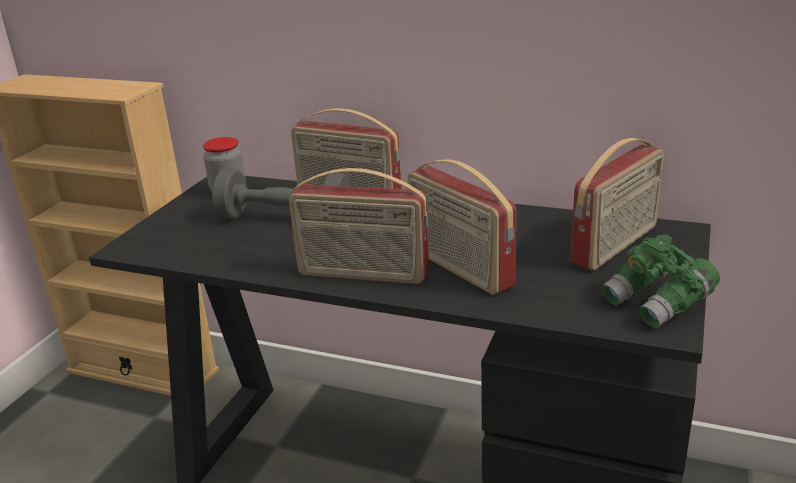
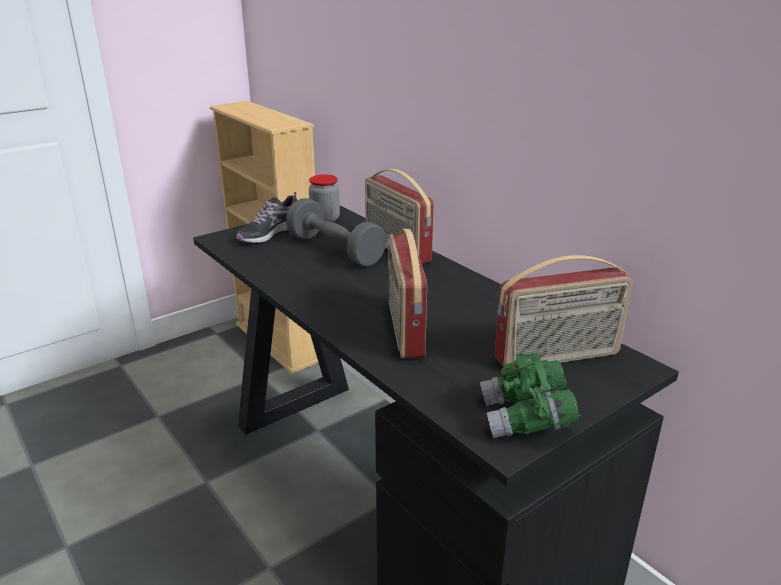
camera: 30 degrees right, 0 degrees up
radio [289,168,429,284] -> none
none -> shoe [236,192,297,243]

